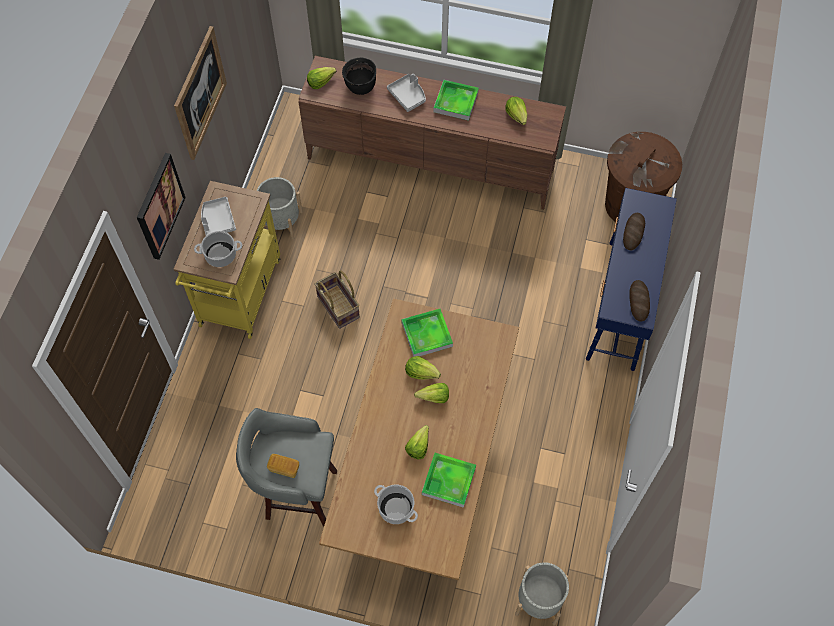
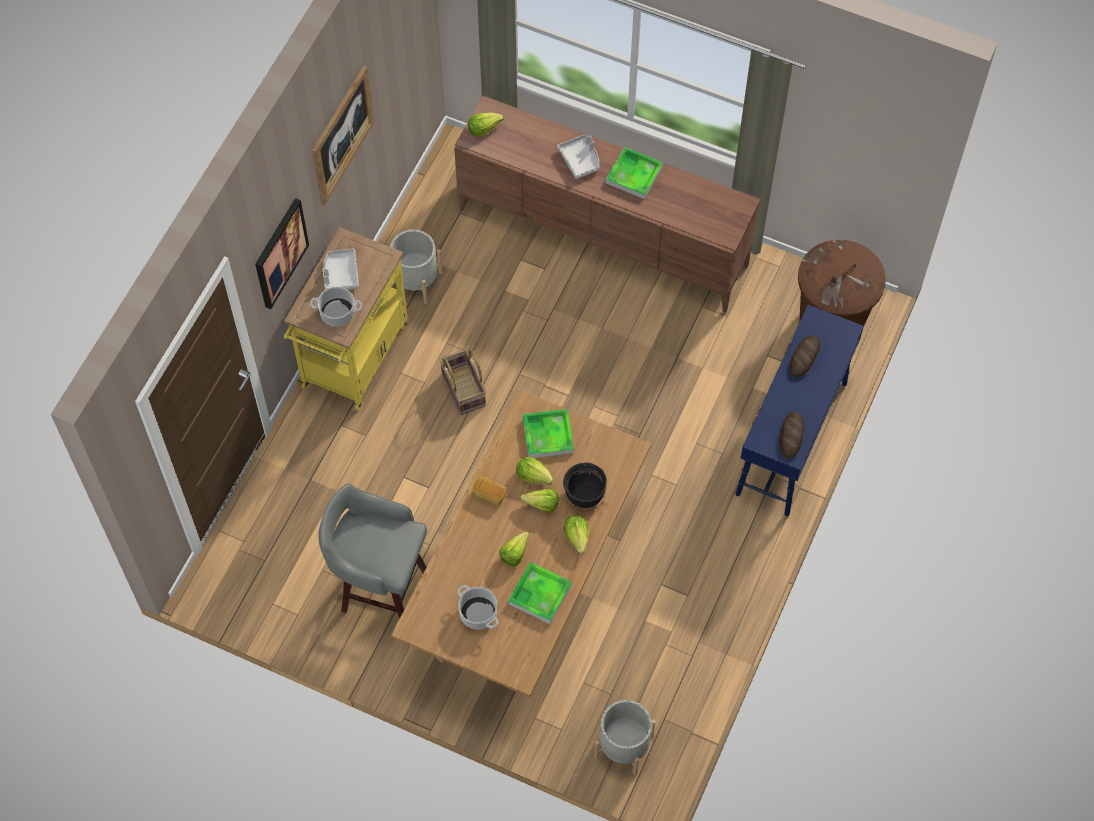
camera: 10 degrees right, 0 degrees up
bread [267,454,299,478] -> bread moved to [473,477,507,506]
black cooking pot [342,57,376,95] -> black cooking pot moved to [563,463,607,508]
lettuce [505,97,527,125] -> lettuce moved to [564,515,589,554]

